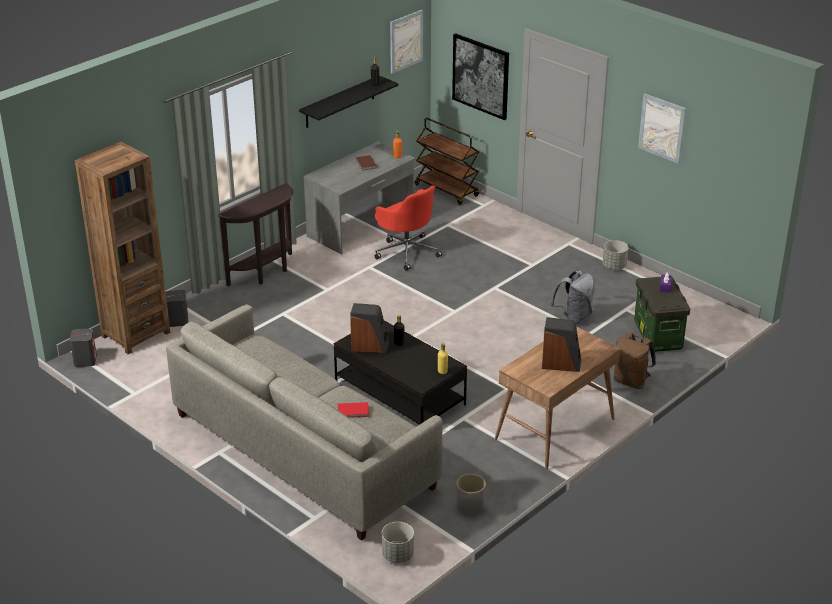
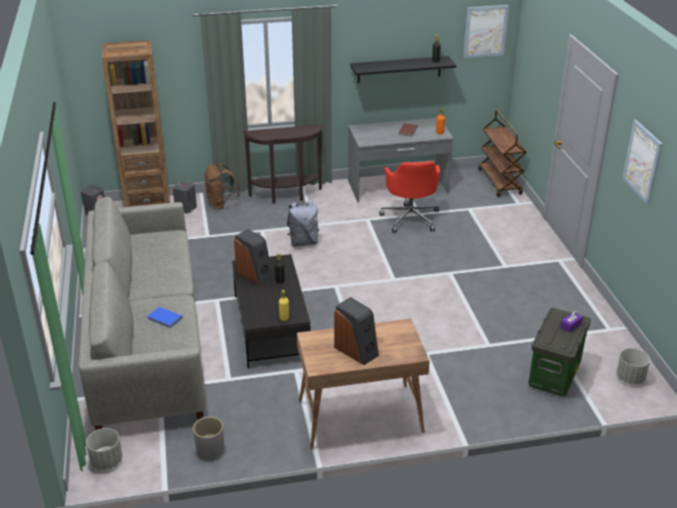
camera: 35 degrees right, 0 degrees up
red book [338,402,369,418] -> blue book [147,307,183,328]
picture [452,33,509,120] -> none
grey backpack [551,271,595,324] -> grey backpack moved to [287,201,319,247]
grey planter [603,240,629,270] -> grey planter moved to [616,348,650,384]
brown backpack [614,333,656,389] -> brown backpack moved to [204,164,240,210]

